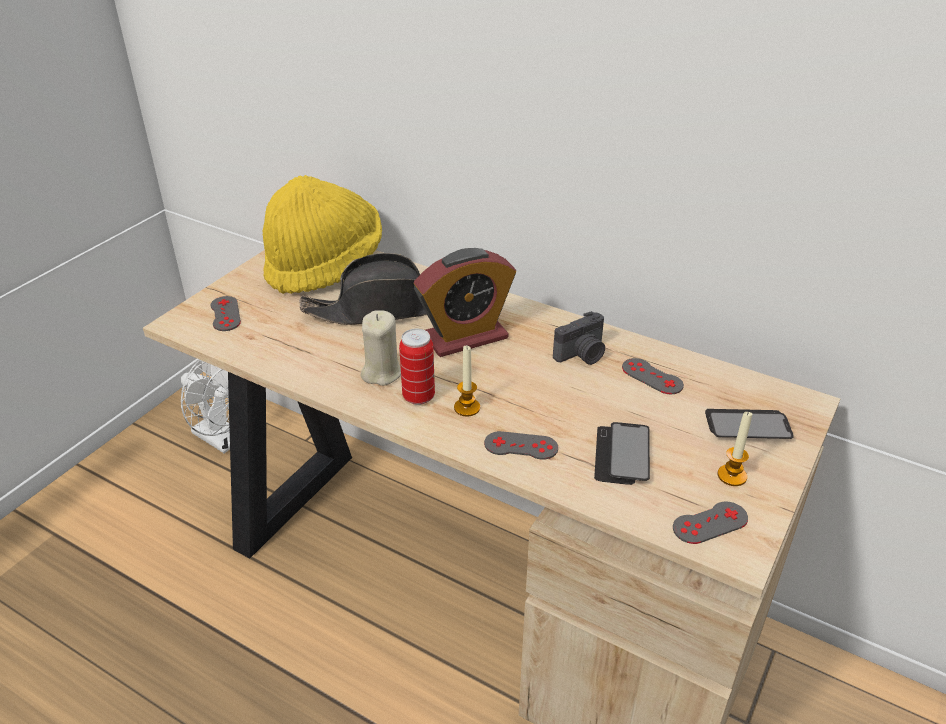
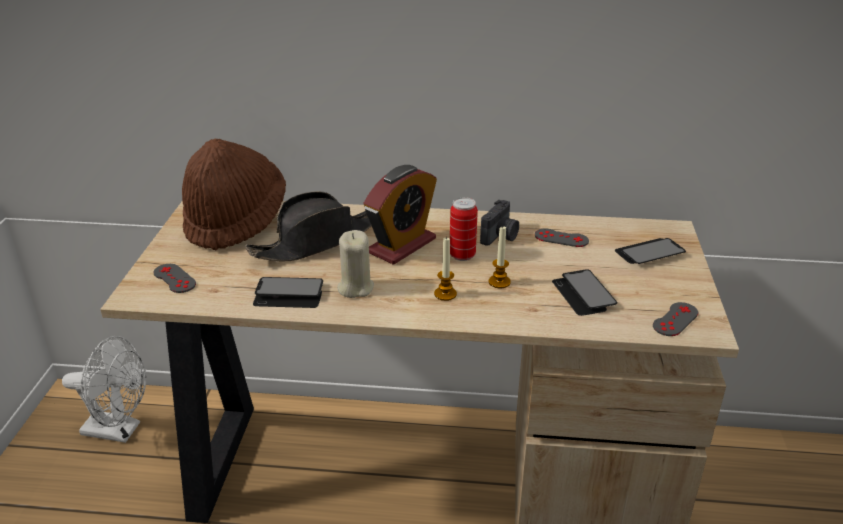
camera: 25 degrees left, 5 degrees down
yellow hat [262,175,382,294] -> brown hat [182,138,286,251]
can [399,329,435,405] -> can moved to [450,197,478,261]
grey game controller [484,431,558,460] -> none
candle [717,411,752,486] -> candle moved to [489,227,511,289]
none -> phone [253,277,323,308]

